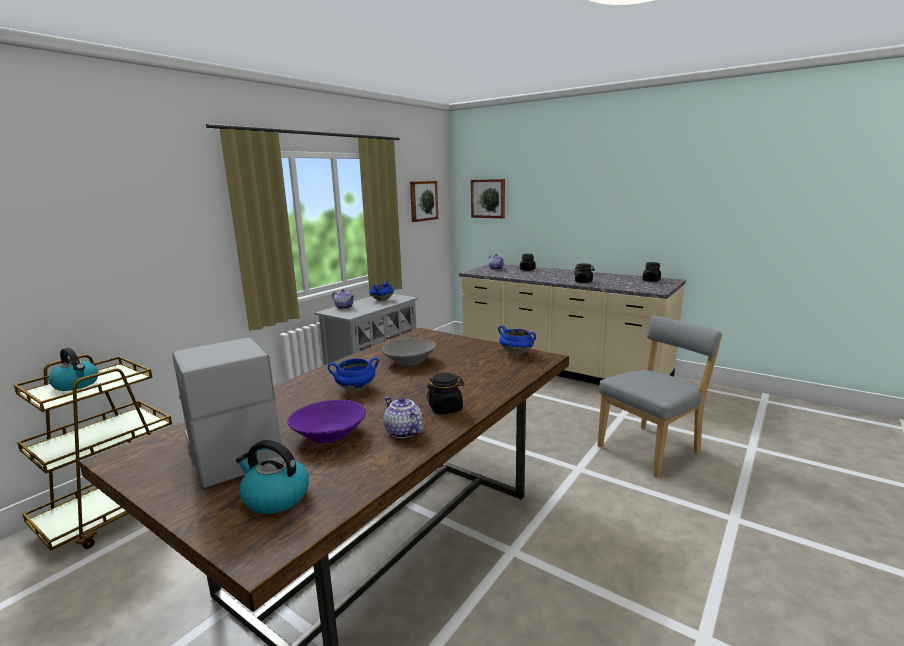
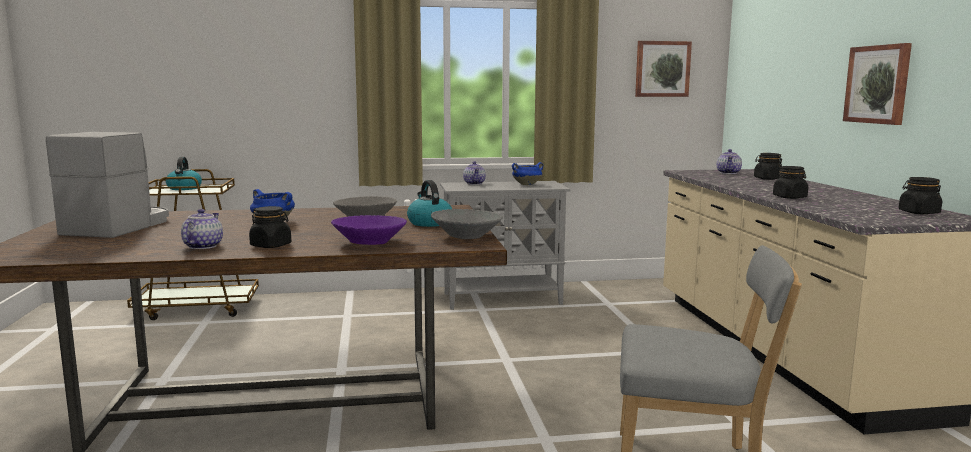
camera: 45 degrees right, 5 degrees down
kettle [236,440,309,514] -> kettle moved to [407,180,452,227]
purple bowl [287,400,366,443] -> purple bowl moved to [331,215,407,245]
picture [471,179,505,218] -> picture moved to [843,43,912,125]
blue cooking pot [498,325,536,355] -> grey bowl [431,209,502,239]

